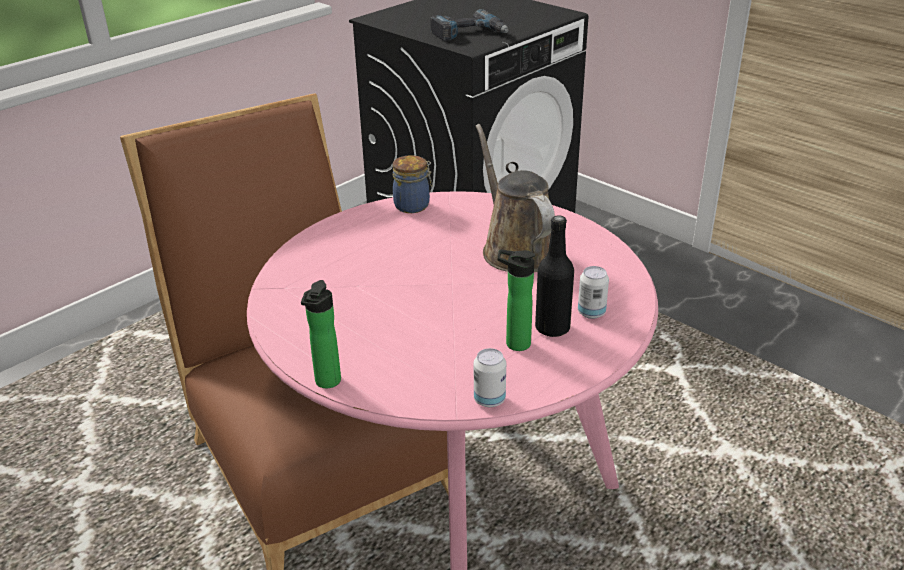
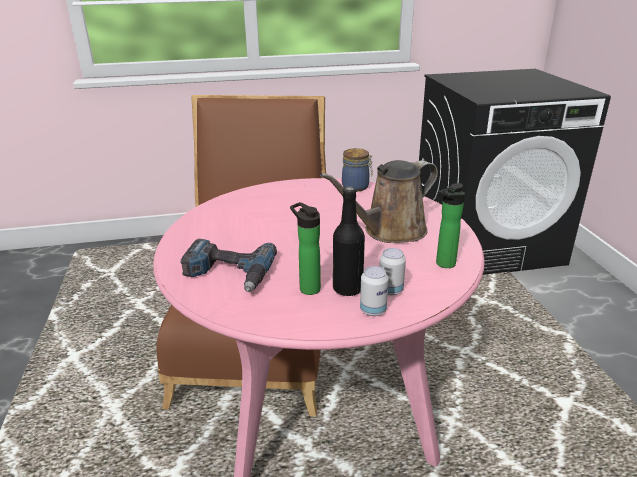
camera: 35 degrees right, 5 degrees down
bottle [301,280,341,388] -> bottle moved to [436,183,465,268]
power drill [430,9,509,41] -> power drill moved to [180,239,277,292]
can [474,348,506,407] -> can moved to [360,266,388,316]
brown watering can [476,124,555,272] -> brown watering can turned 135 degrees counterclockwise [320,160,438,243]

